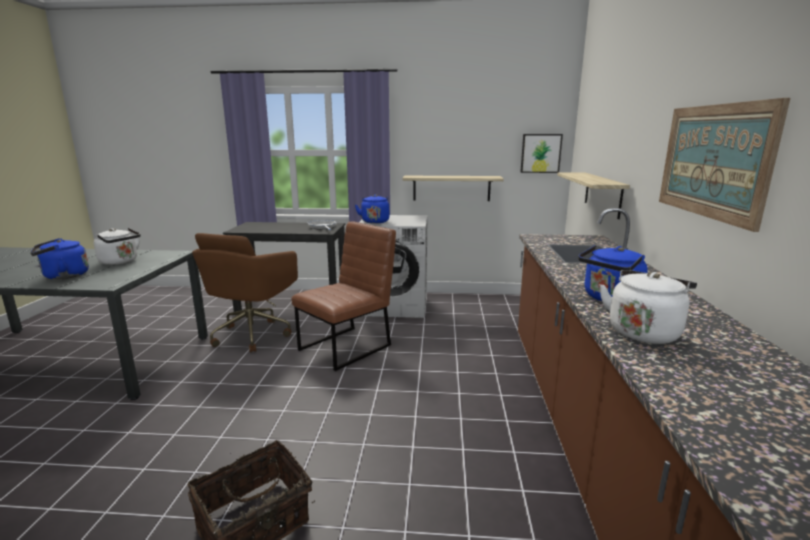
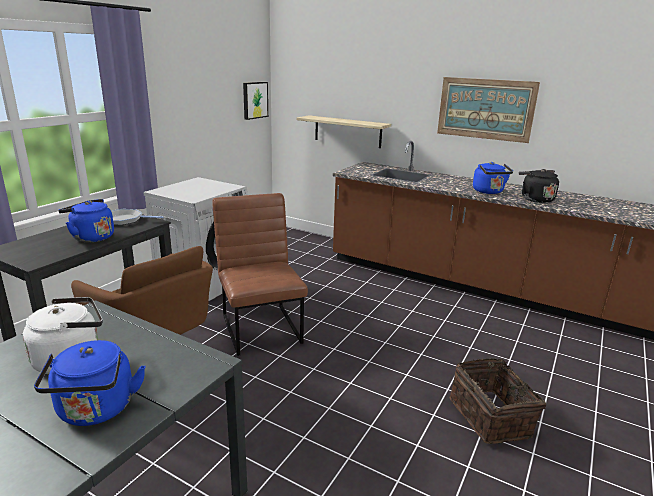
camera: 65 degrees left, 5 degrees up
blue kettle [355,195,389,224] -> blue kettle moved to [58,199,114,242]
shelf [402,176,504,201] -> none
white kettle [600,270,697,344] -> black kettle [519,169,559,203]

